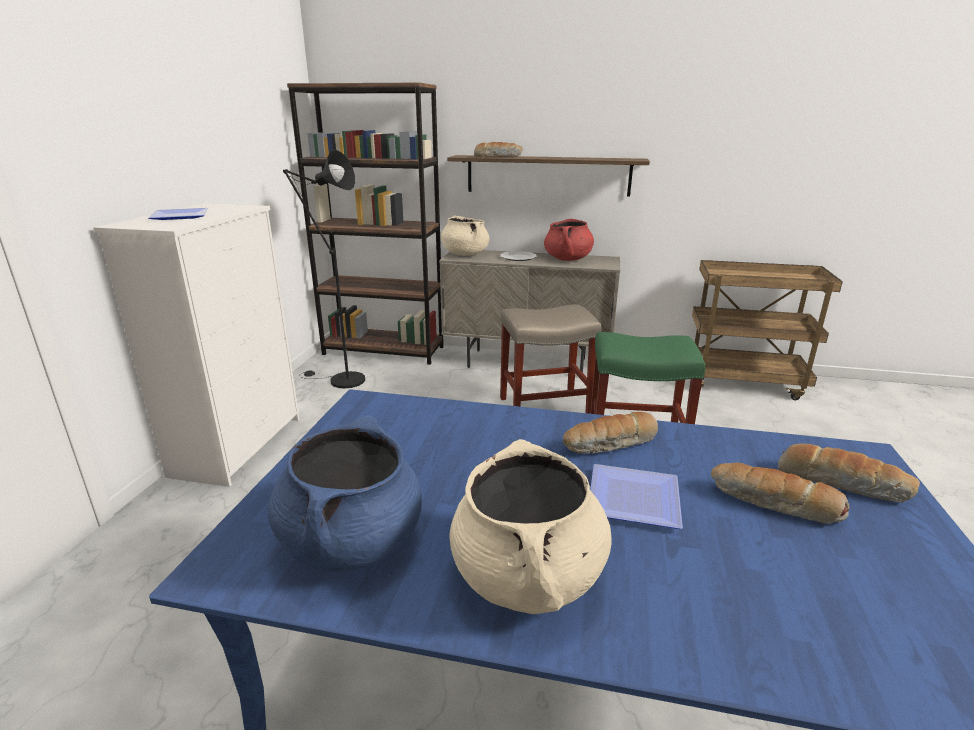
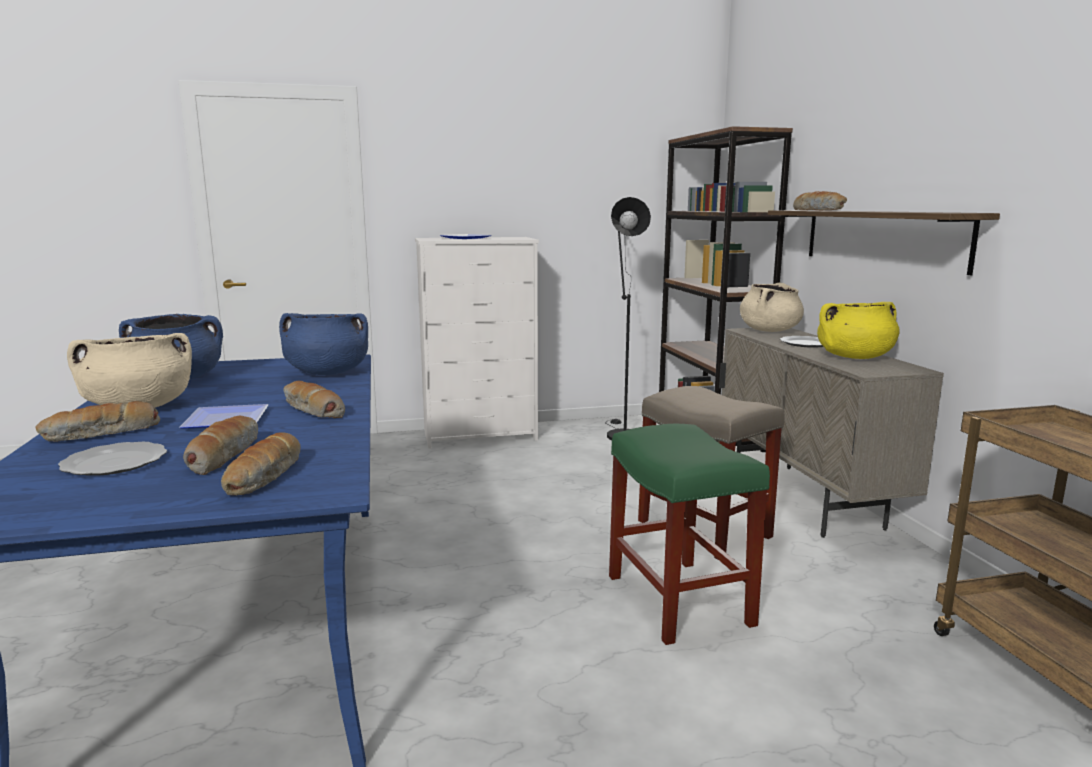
camera: 65 degrees right, 10 degrees down
red cooking pot [544,219,594,261] -> yellow cooking pot [817,302,900,359]
none -> bread [35,401,160,442]
none -> plate [58,442,167,476]
none -> blue cooking pot [279,313,368,375]

